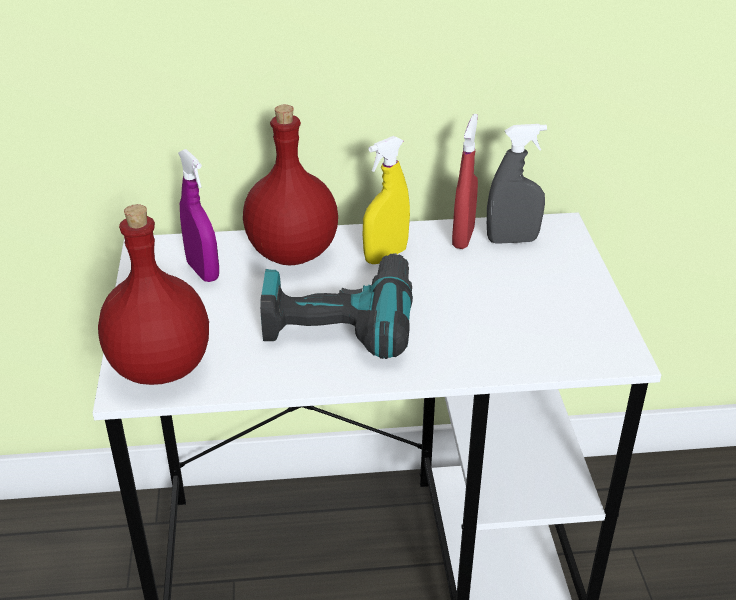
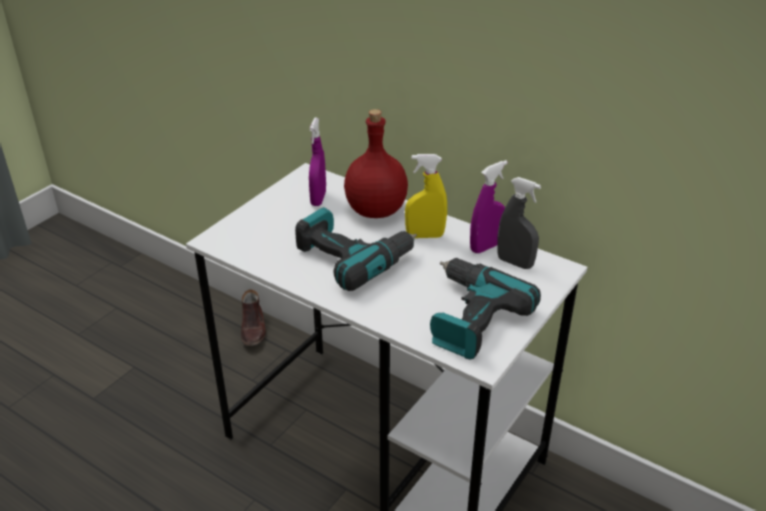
camera: 40 degrees right, 0 degrees up
red bottle [98,204,209,385] -> none
red spray bottle [452,114,478,249] -> purple spray bottle [470,160,508,253]
none -> brown shoe [241,289,266,346]
none -> power drill [430,258,541,360]

